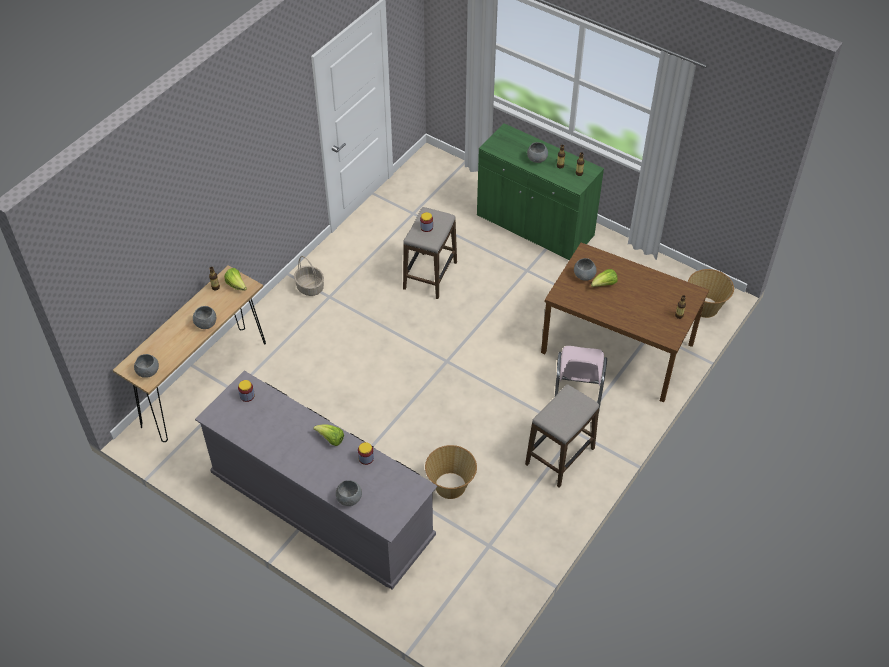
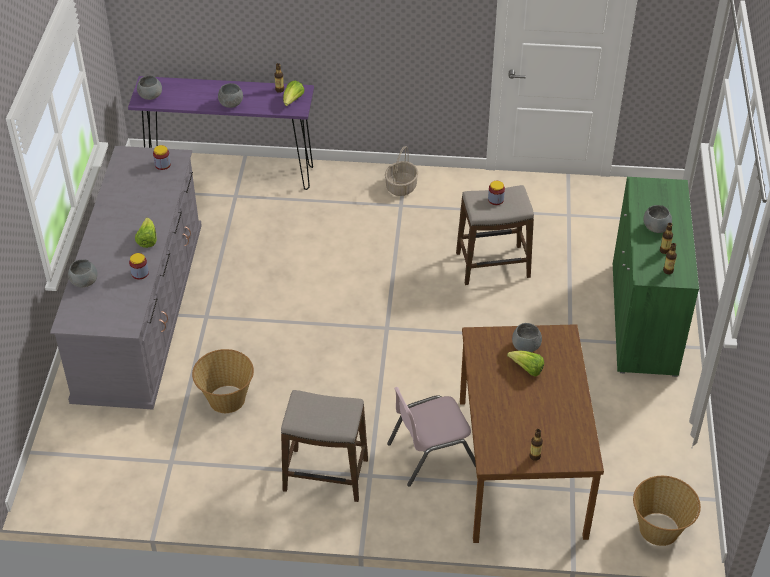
camera: 60 degrees right, 5 degrees down
brown console table [113,265,266,442] -> purple console table [128,76,314,190]

